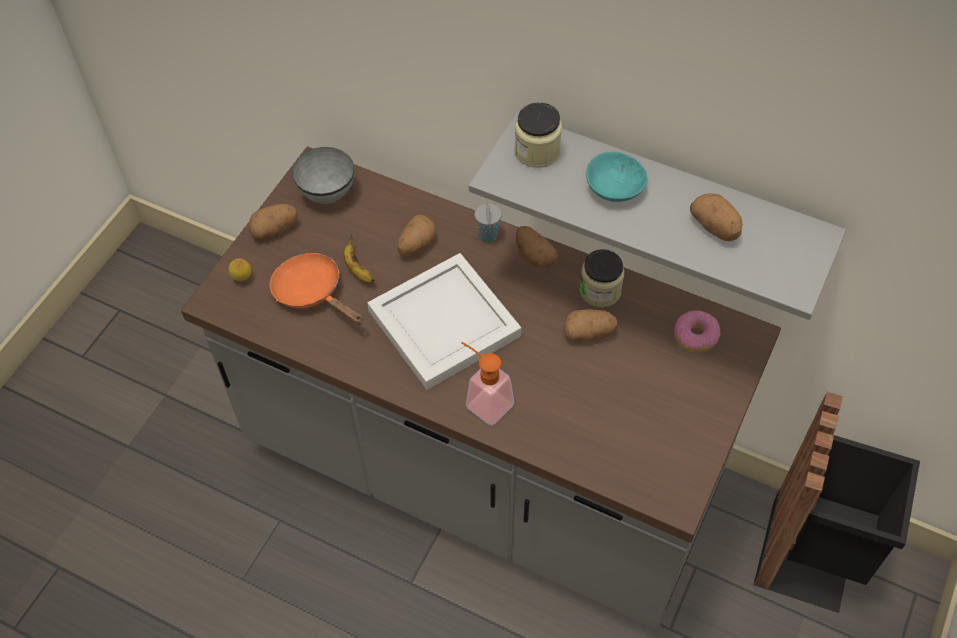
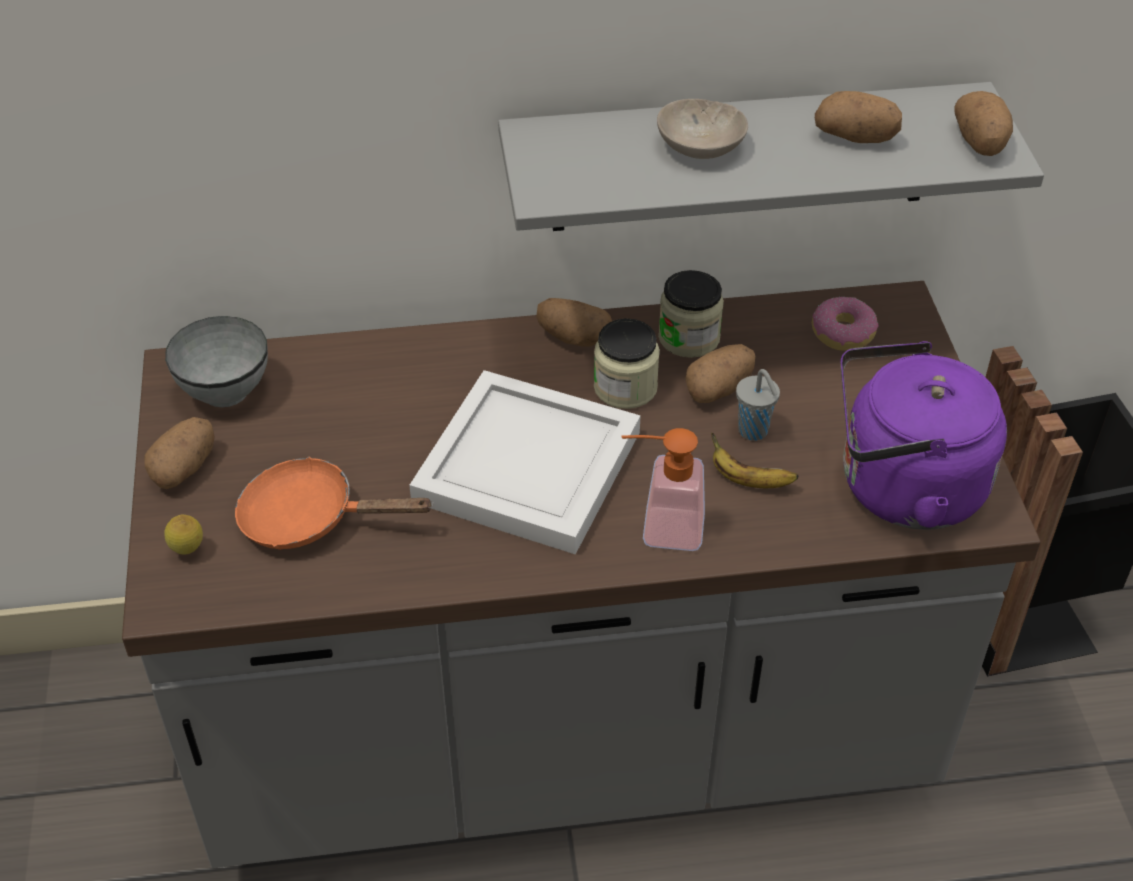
camera: 35 degrees left, 10 degrees down
banana [344,234,375,283] -> banana moved to [711,433,798,488]
potato [397,215,436,256] -> potato moved to [954,91,1013,156]
grey cup [475,202,502,243] -> grey cup moved to [736,369,780,441]
jar [514,102,562,168] -> jar moved to [594,318,660,409]
turquoise bowl [586,151,648,202] -> beige bowl [657,99,748,159]
none -> purple kettle [841,341,1007,530]

